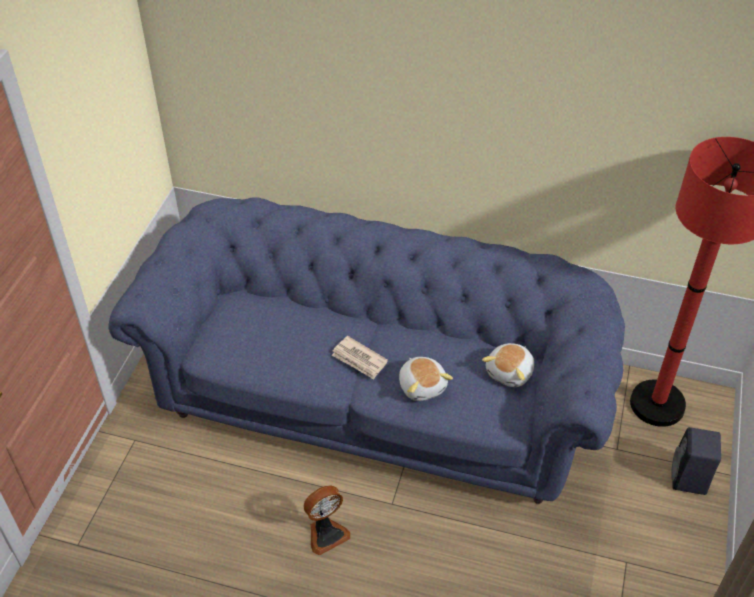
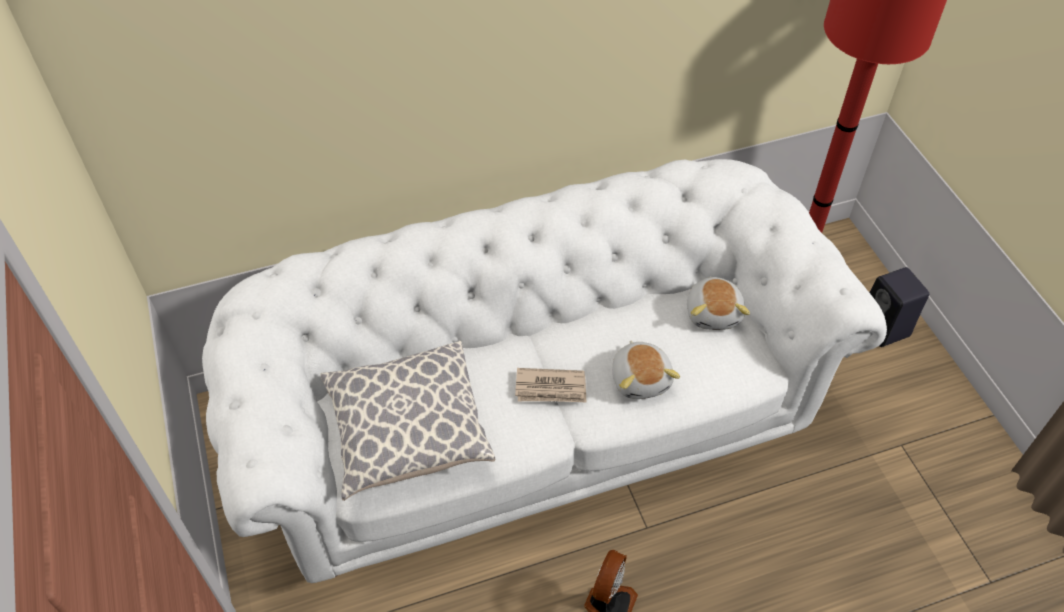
camera: 35 degrees left, 5 degrees up
blue sofa [108,197,625,504] -> white sofa [202,159,887,583]
plush toy [399,357,453,401] -> plush toy turned 45 degrees clockwise [612,341,680,399]
none -> pillow [320,341,495,501]

